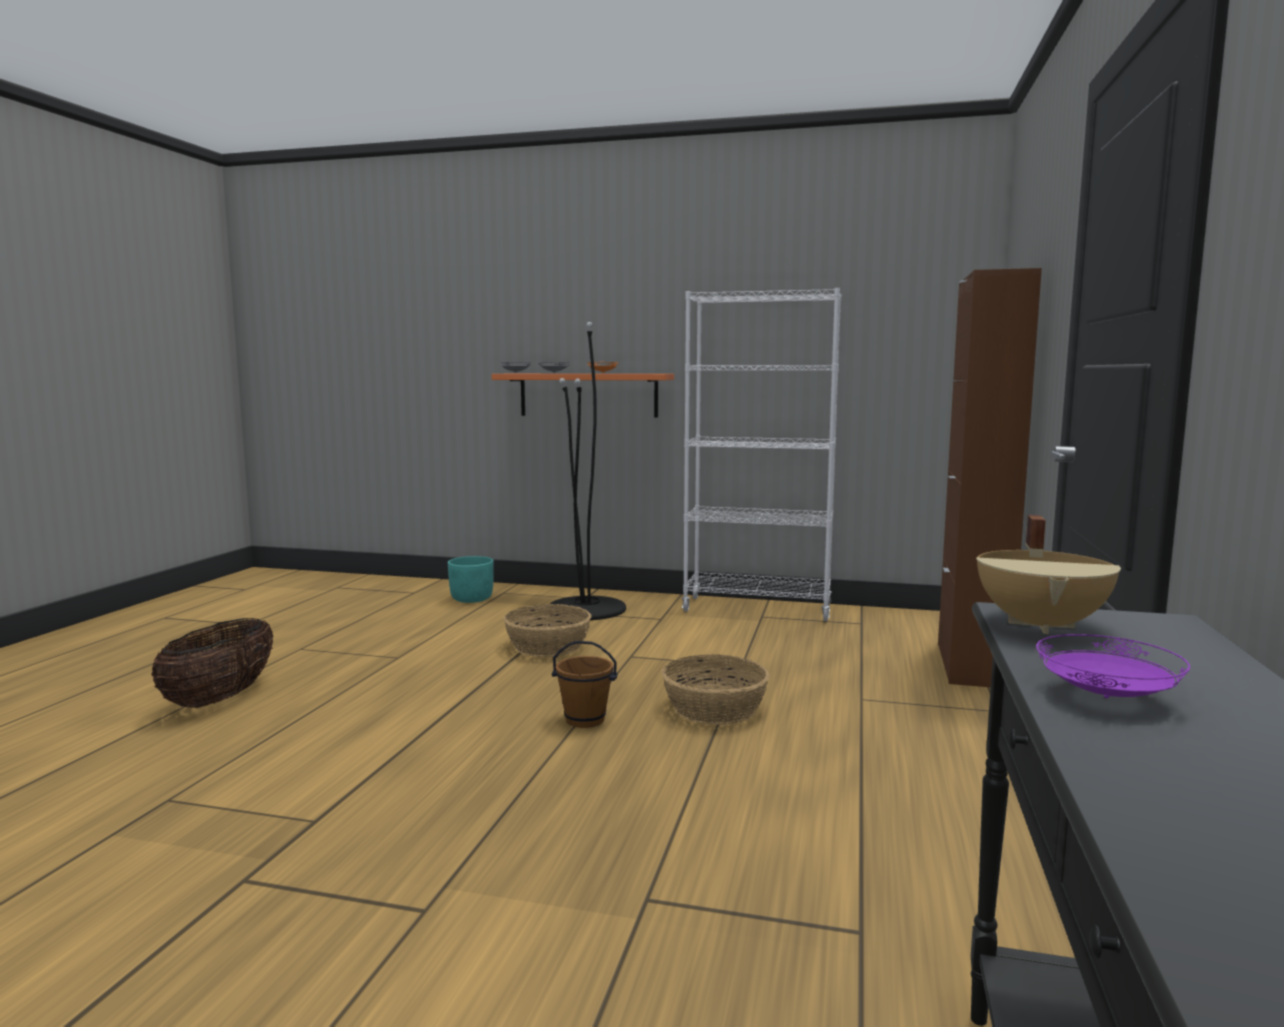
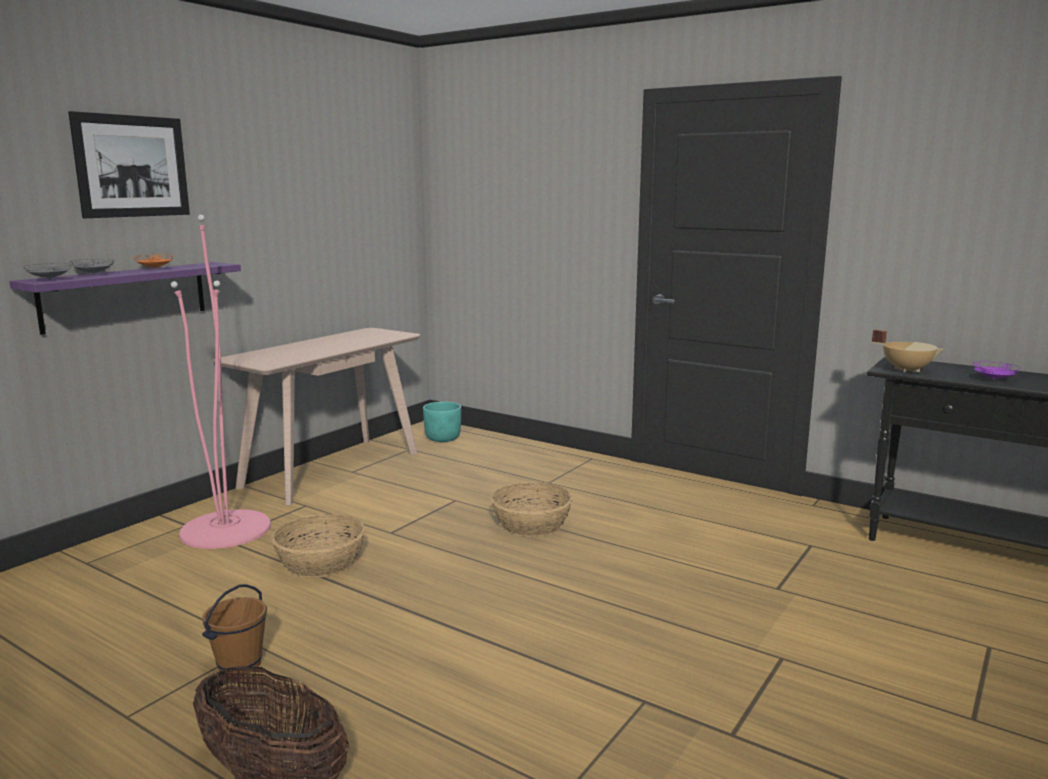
camera: 70 degrees left, 5 degrees up
turquoise planter [448,556,494,603] -> turquoise planter moved to [423,402,461,442]
orange shelf [492,374,674,418] -> purple shelf [9,262,241,334]
black floor lamp [547,322,626,620] -> pink floor lamp [171,215,271,549]
brown bucket [552,641,618,728] -> brown bucket moved to [202,584,267,676]
white bookcase [682,288,841,621] -> beige console table [213,328,420,505]
brown cabinet [938,268,1042,687] -> none
none -> picture [68,111,190,218]

